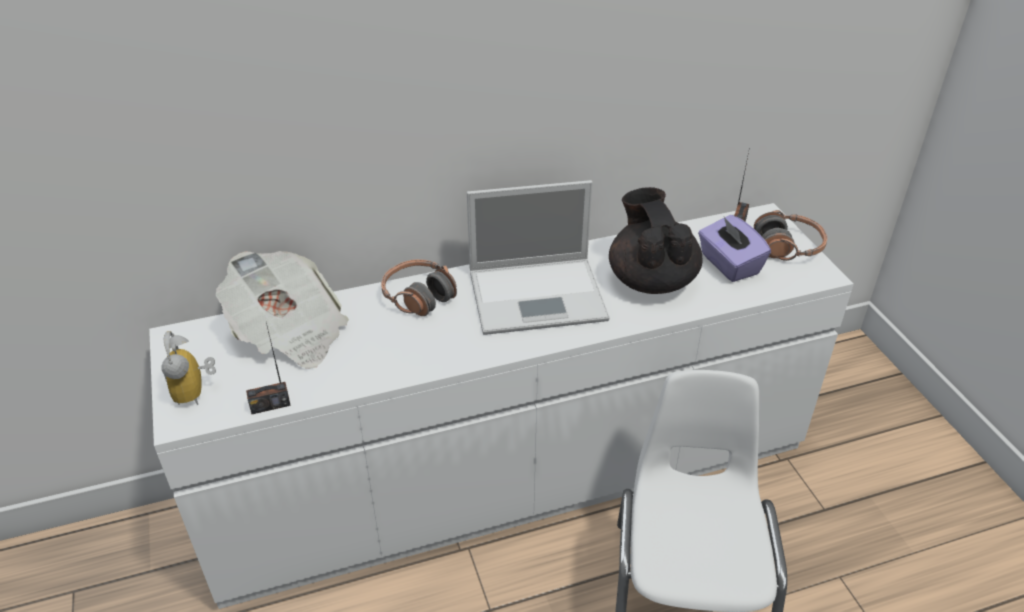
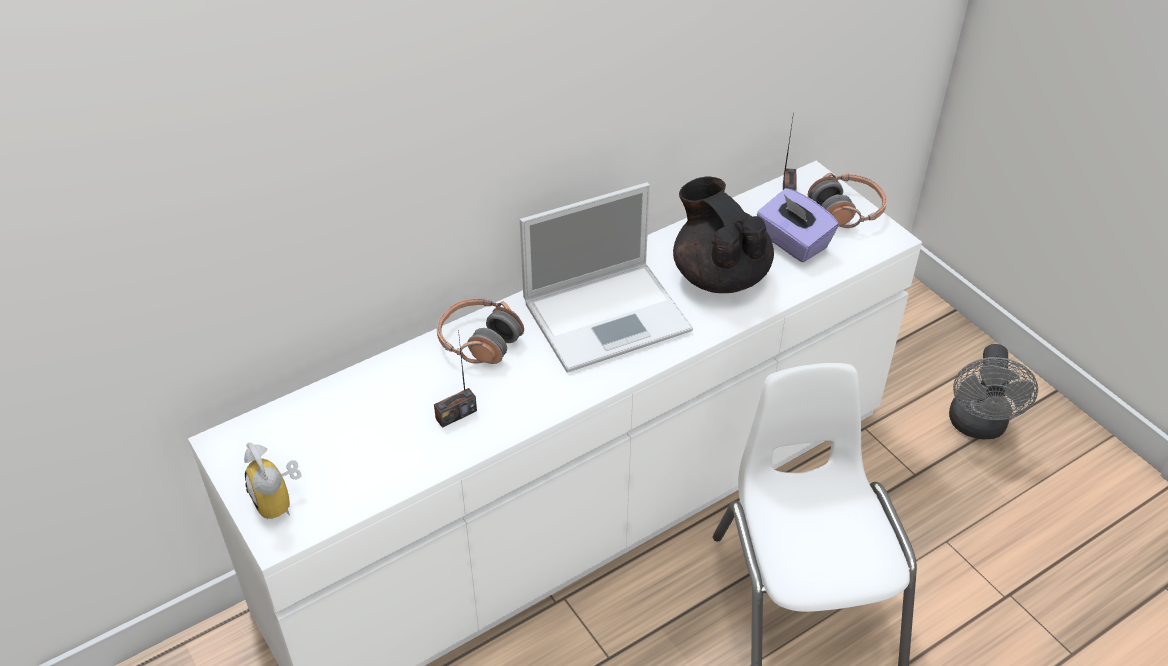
camera: 15 degrees left, 5 degrees up
newspaper [216,251,349,369] -> none
radio [246,322,291,414] -> radio moved to [434,330,477,428]
none -> grey fan [949,344,1038,439]

